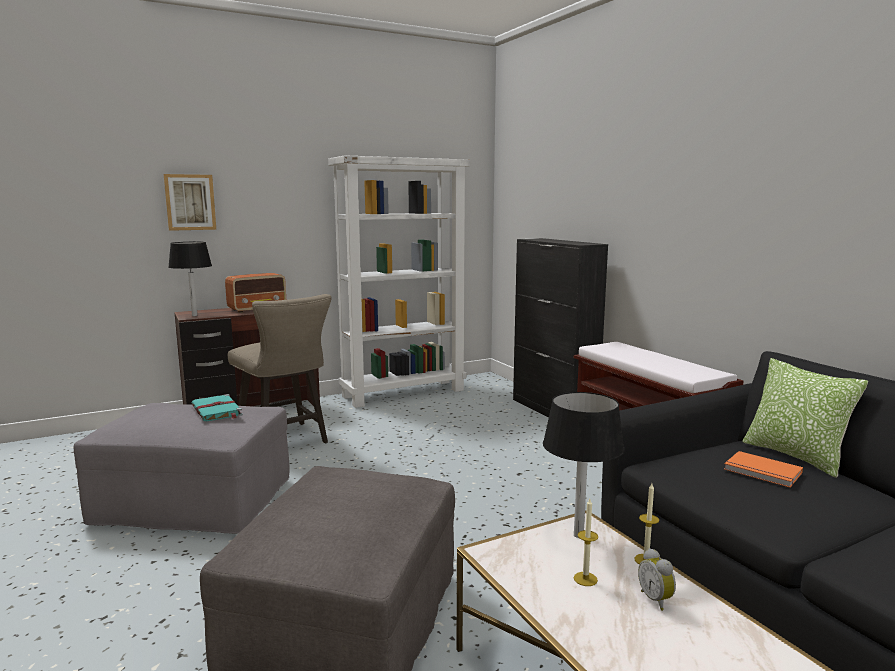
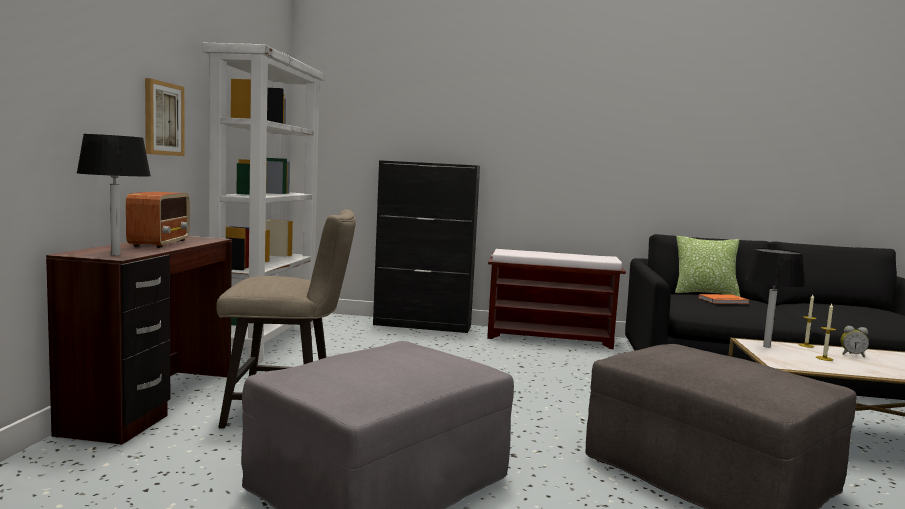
camera: 55 degrees left, 5 degrees down
picture [164,174,216,231] -> picture moved to [145,78,184,156]
turquoise book [192,394,243,421] -> none

